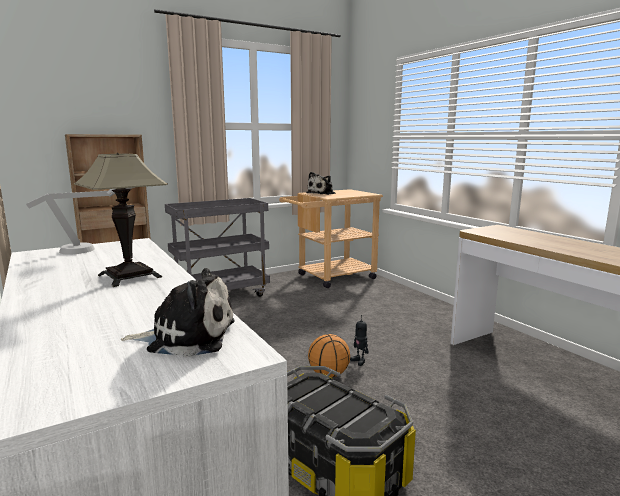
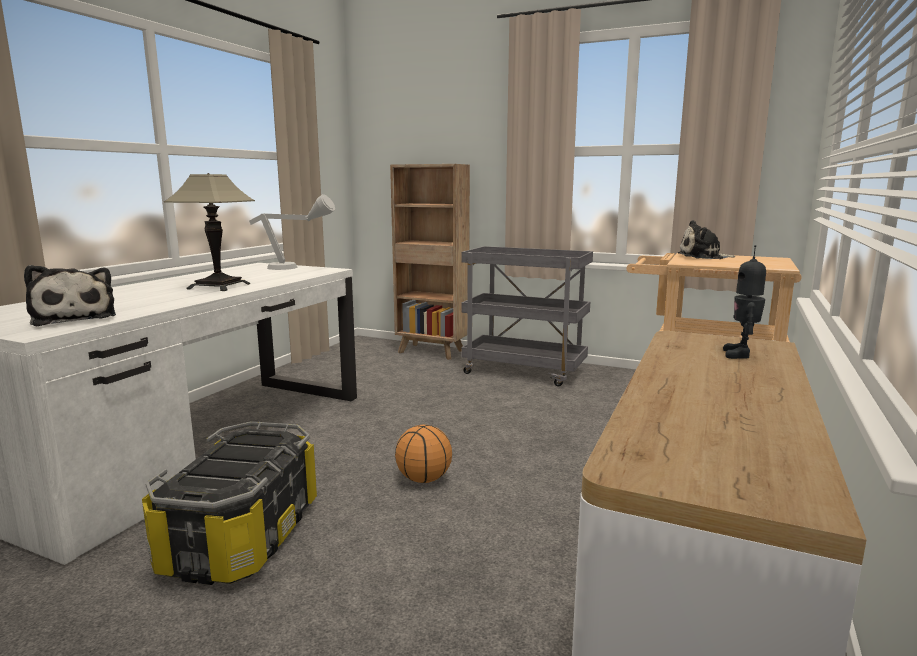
camera: 55 degrees right, 0 degrees up
toy robot [350,315,368,366] -> toy robot moved to [723,245,766,359]

